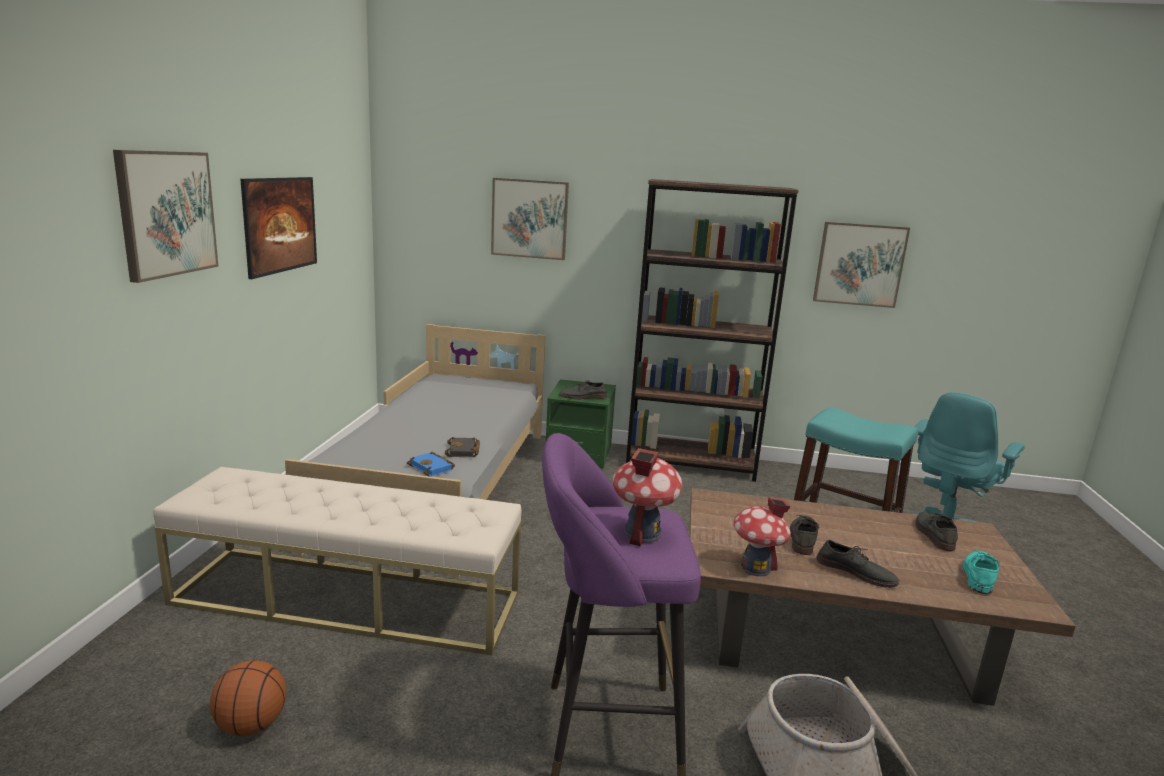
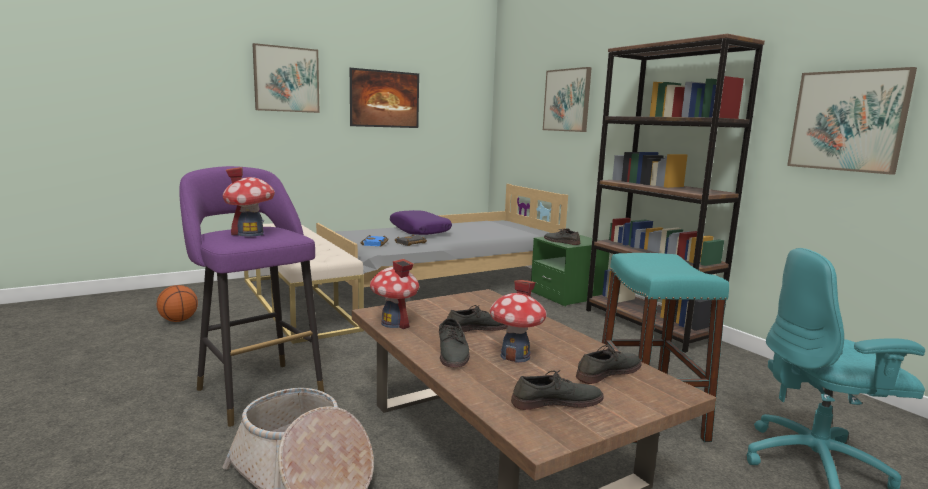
camera: 50 degrees right, 5 degrees down
turquoise shoe [962,550,1000,594] -> grey shoe [511,370,604,410]
none -> purple pillow [390,210,452,235]
none -> toy house [490,280,547,363]

